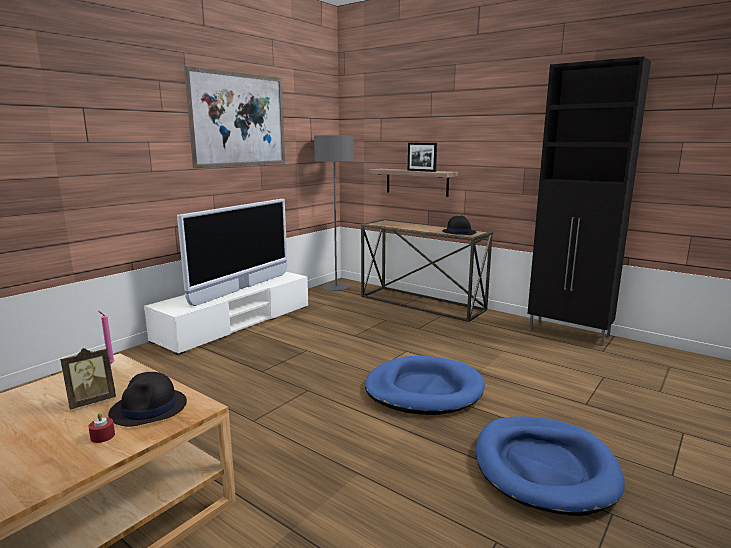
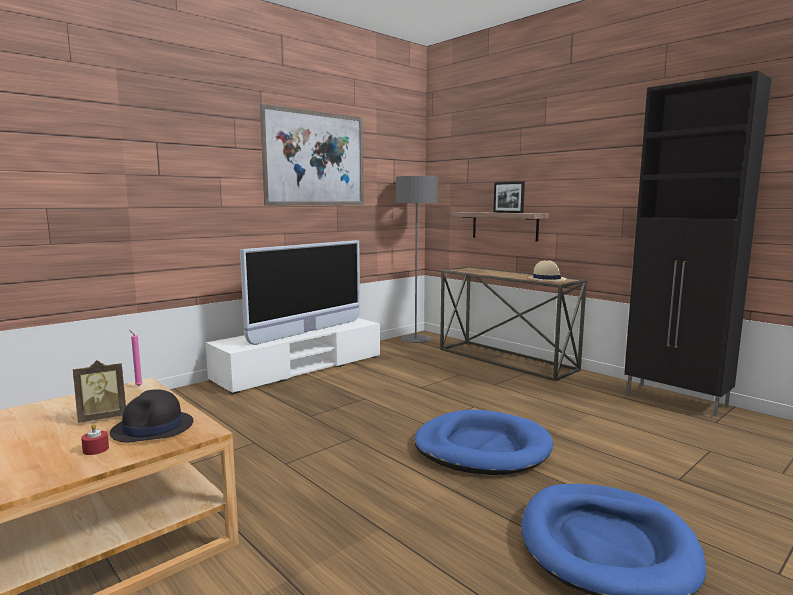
camera: 10 degrees right, 5 degrees down
black hat [442,216,476,235] -> beige hat [528,260,567,282]

